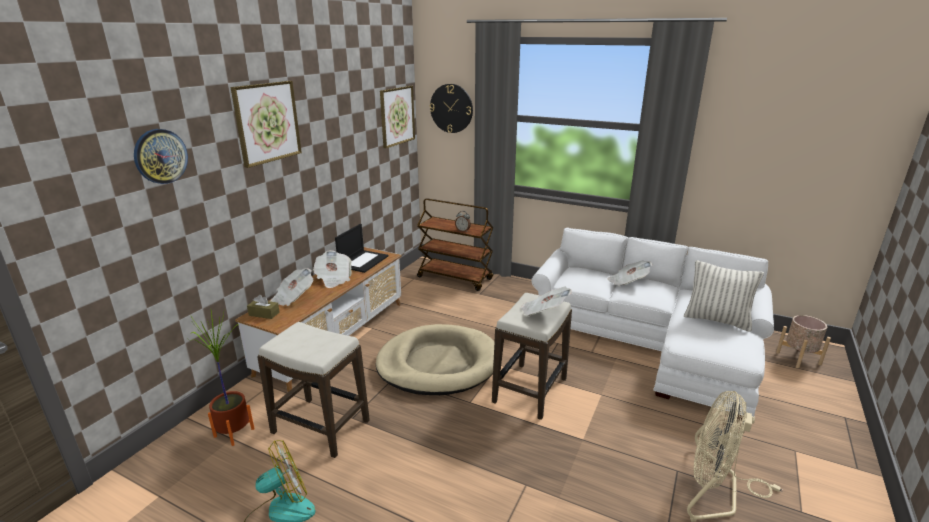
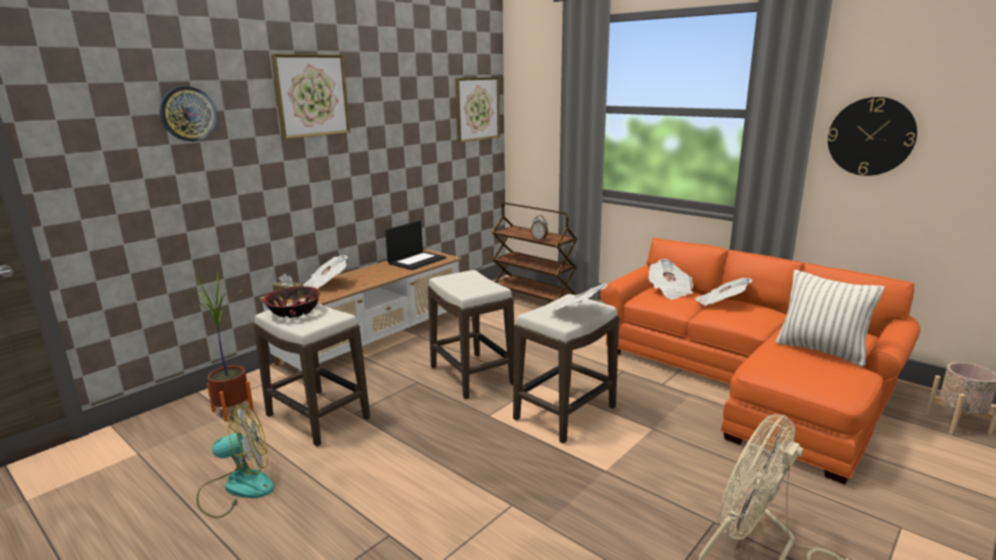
camera: 15 degrees right, 5 degrees down
newspaper [313,250,352,288] -> newspaper moved to [648,259,693,300]
beige dog bed [376,324,494,395] -> stool [428,270,514,399]
wall clock [430,84,473,133] -> wall clock moved to [828,97,917,176]
white sofa [532,227,774,419] -> orange sofa [600,238,920,484]
none -> bowl [263,286,320,318]

